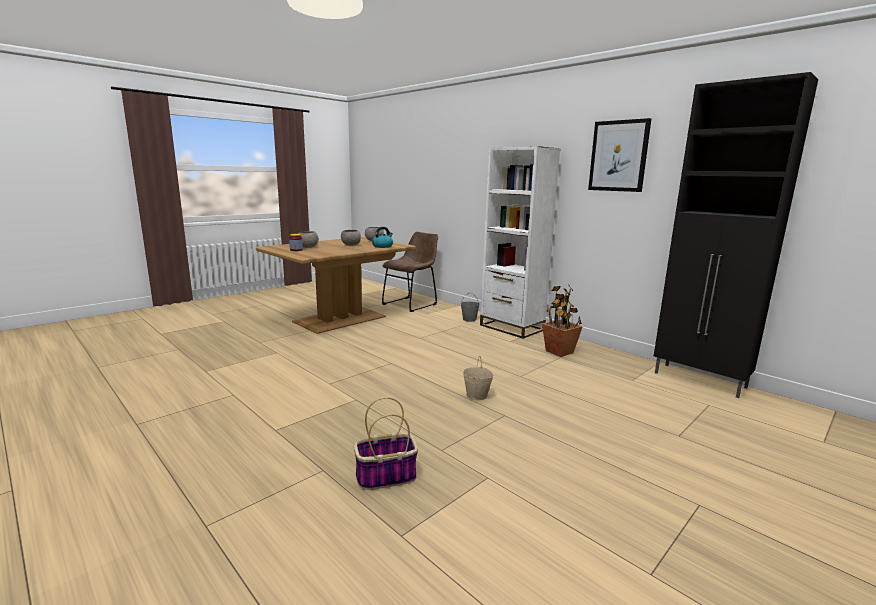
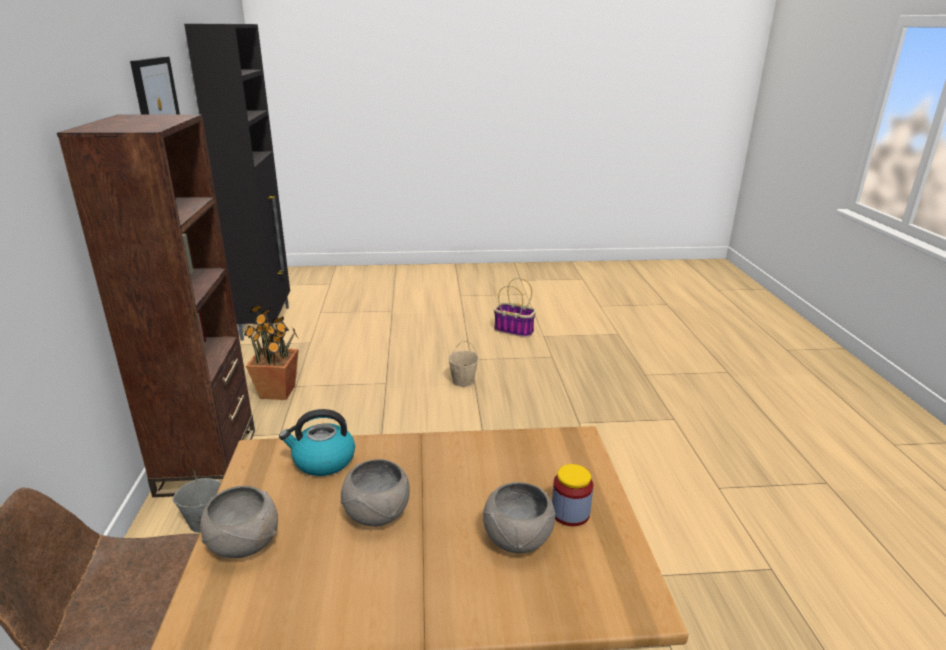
camera: 140 degrees left, 10 degrees up
basket [354,397,418,490] -> basket moved to [494,278,536,337]
white bookcase [480,146,560,339] -> brown bookcase [57,114,255,497]

